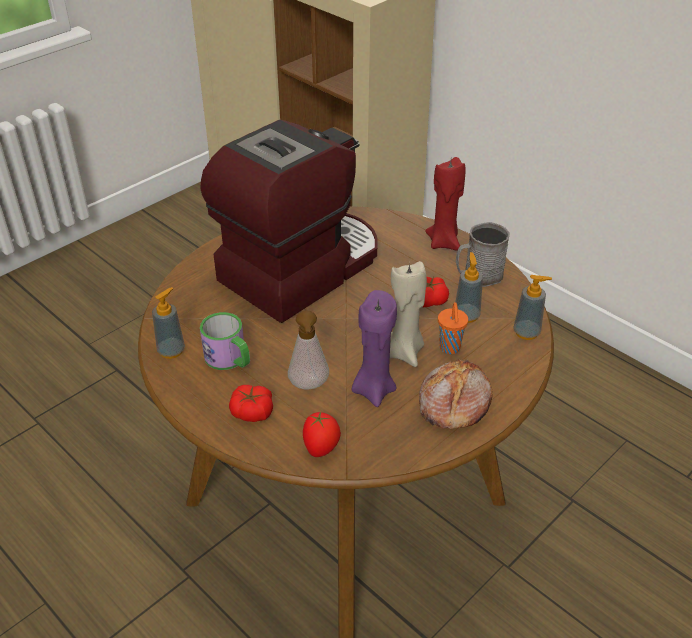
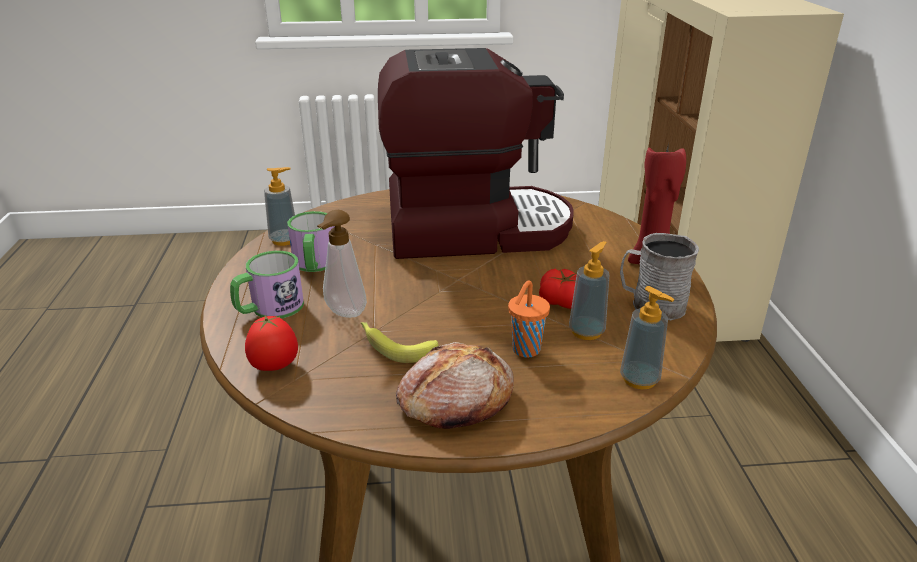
camera: 40 degrees right, 10 degrees down
tomato [229,385,273,422] -> mug [230,251,304,318]
purple candle [352,290,397,407] -> banana [361,322,439,363]
beige candle [390,261,427,367] -> none

